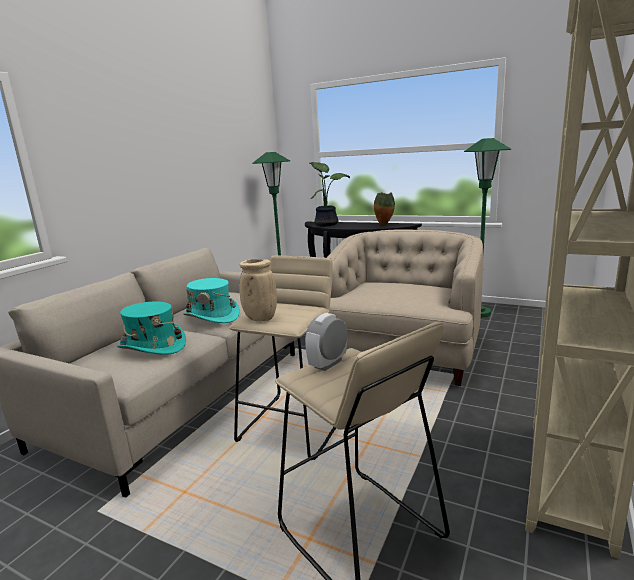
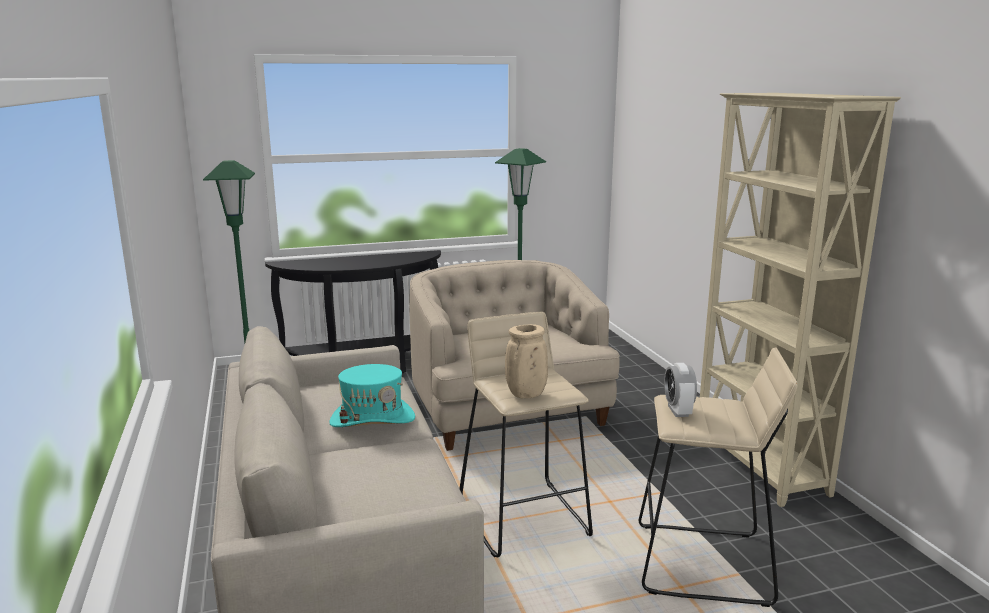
camera: 45 degrees left, 0 degrees up
turquoise hat [117,302,186,355] -> none
potted plant [310,162,350,226] -> none
vase [374,192,395,225] -> none

